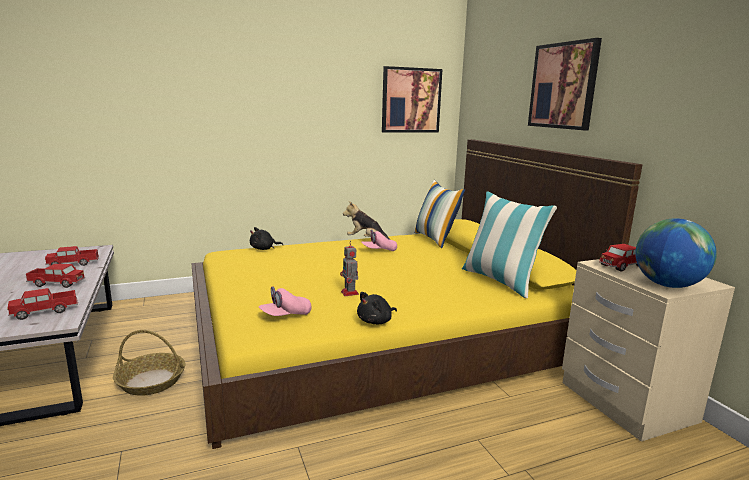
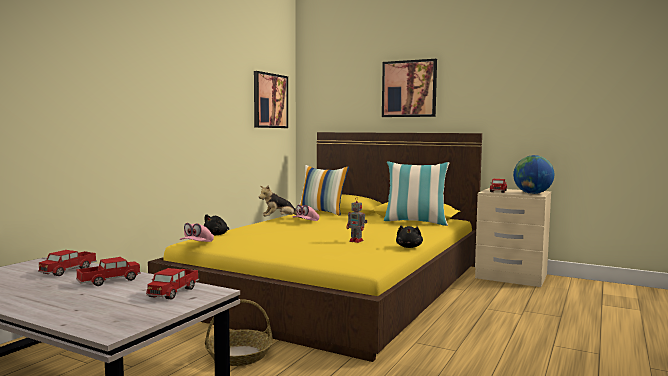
camera: 40 degrees left, 10 degrees down
pink cap [259,286,311,316] -> pink cap moved to [180,223,214,242]

